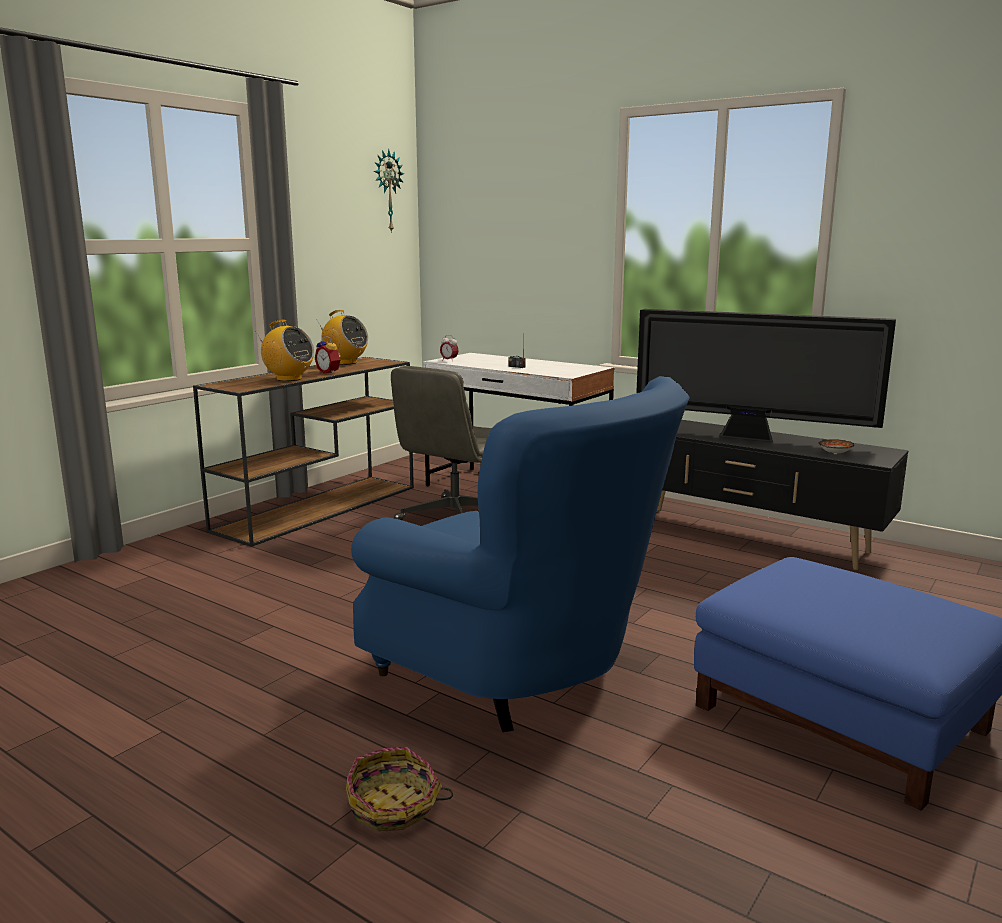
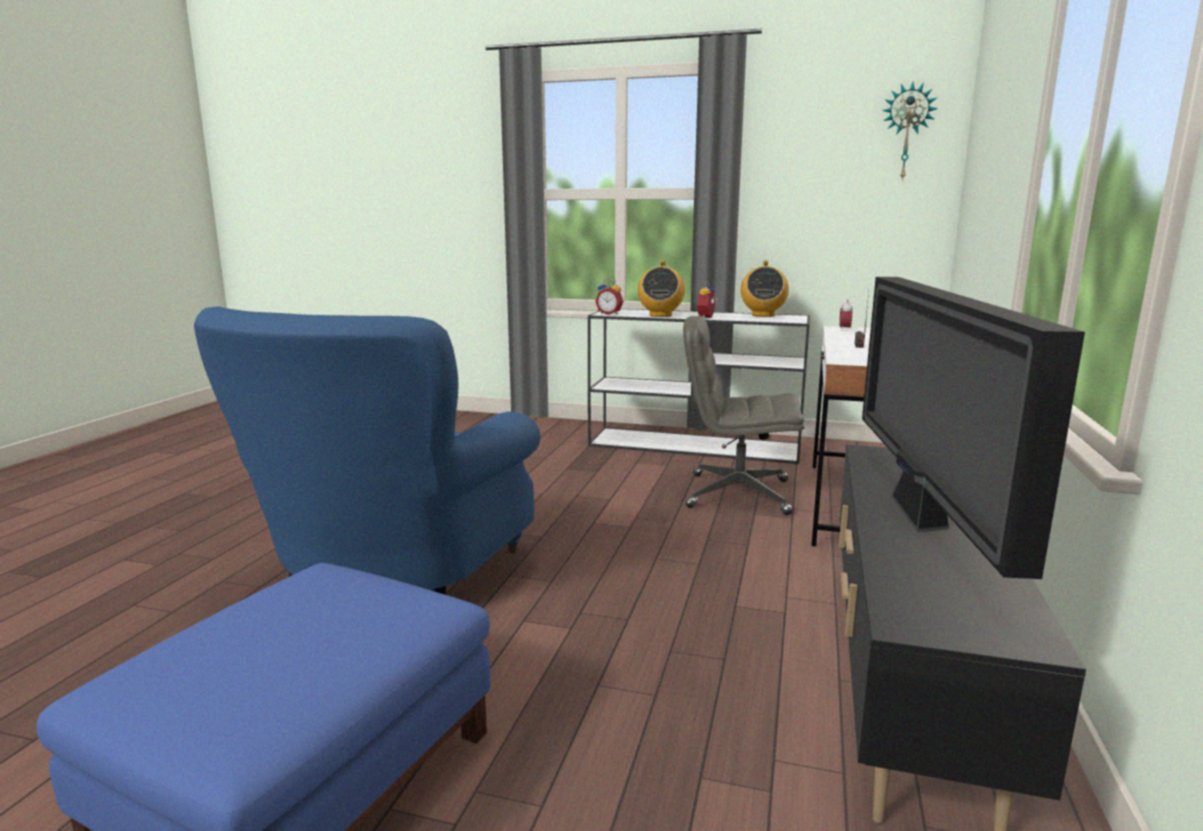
camera: 70 degrees right, 0 degrees up
brown console table [193,357,414,547] -> white console table [588,309,810,464]
basket [346,747,453,831] -> none
bowl [819,439,855,454] -> none
none -> alarm clock [595,278,623,315]

